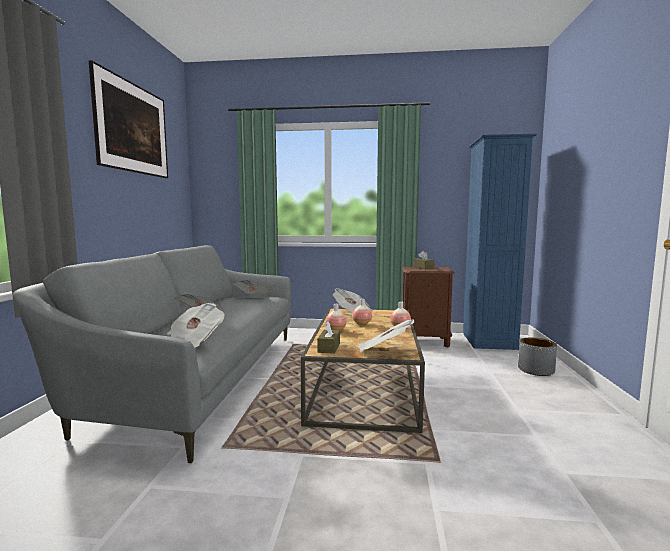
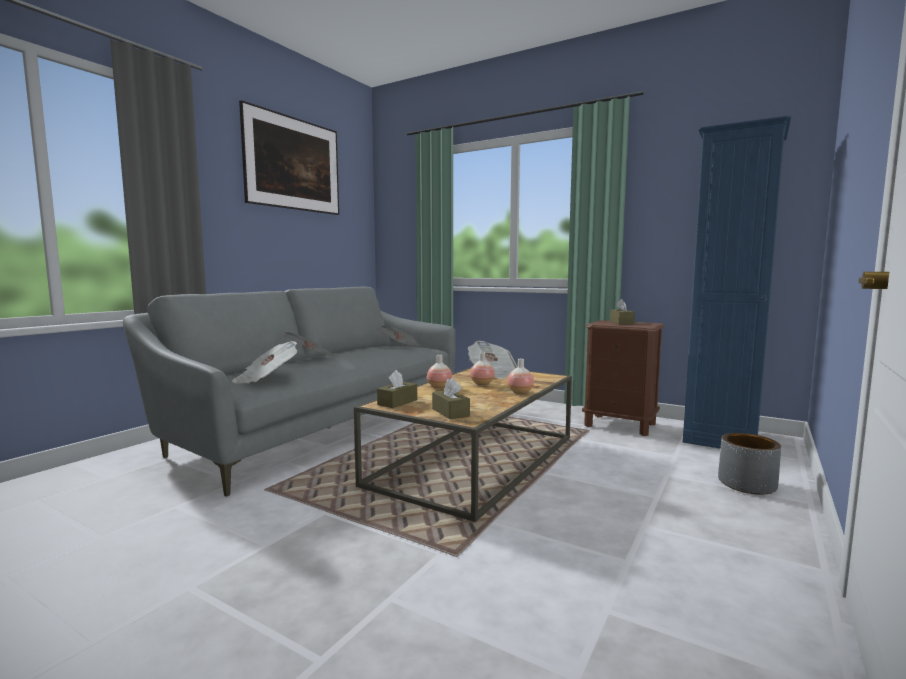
camera: 25 degrees right, 0 degrees up
newspaper [358,320,415,352] -> brown tissue box [432,378,470,419]

